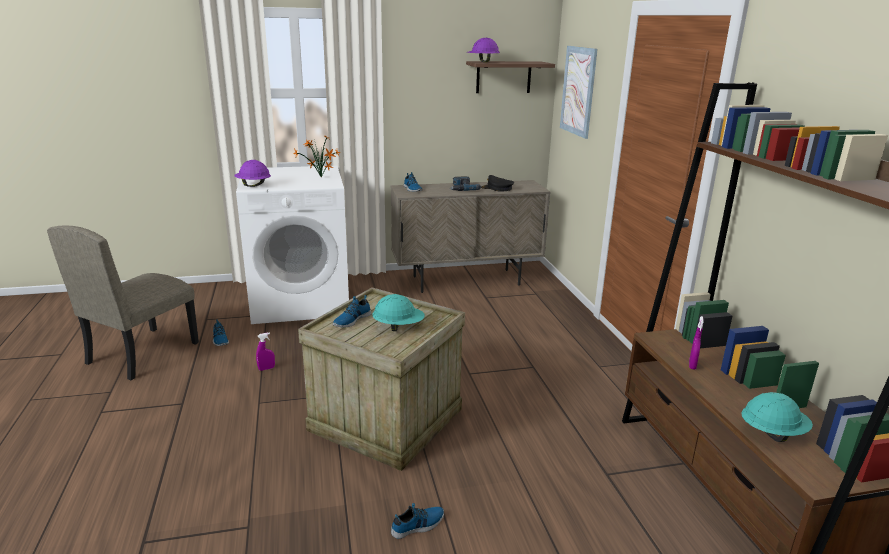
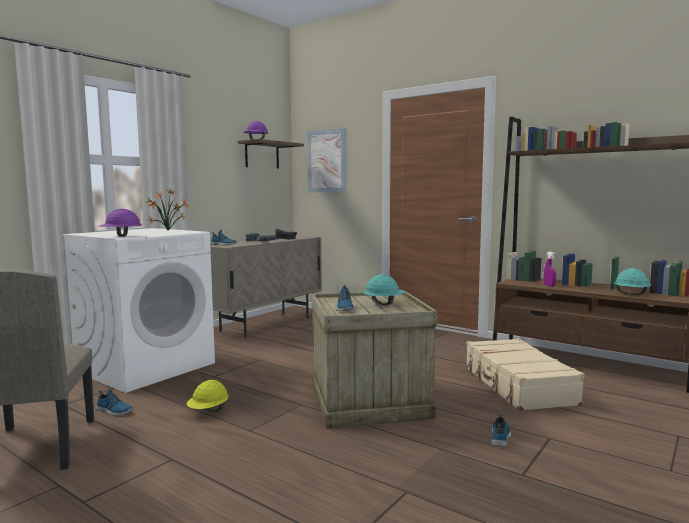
camera: 40 degrees left, 15 degrees down
purple spray bottle [256,332,275,371] -> yellow hard hat [187,380,229,412]
none -> beige suitcase [466,338,585,411]

